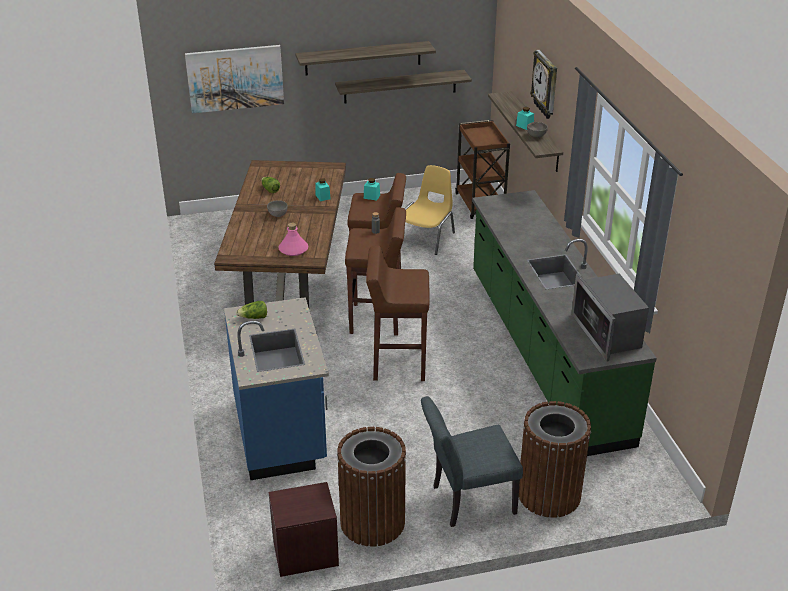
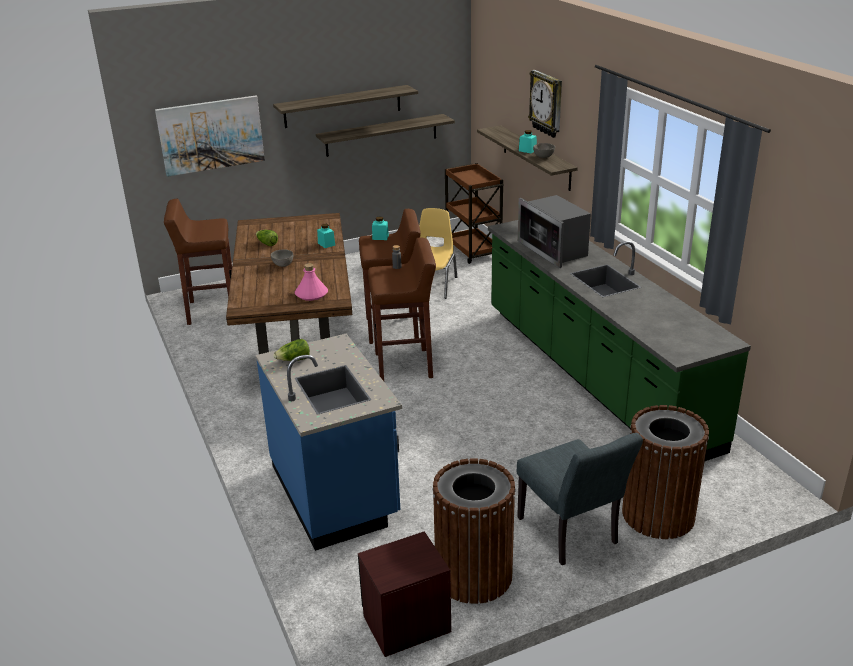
camera: 10 degrees left, 5 degrees down
brown stool [366,246,430,381] -> brown stool moved to [164,199,232,325]
grey chair [421,396,523,527] -> grey chair turned 90 degrees counterclockwise [517,433,643,565]
microwave [571,273,649,362] -> microwave moved to [518,195,591,268]

